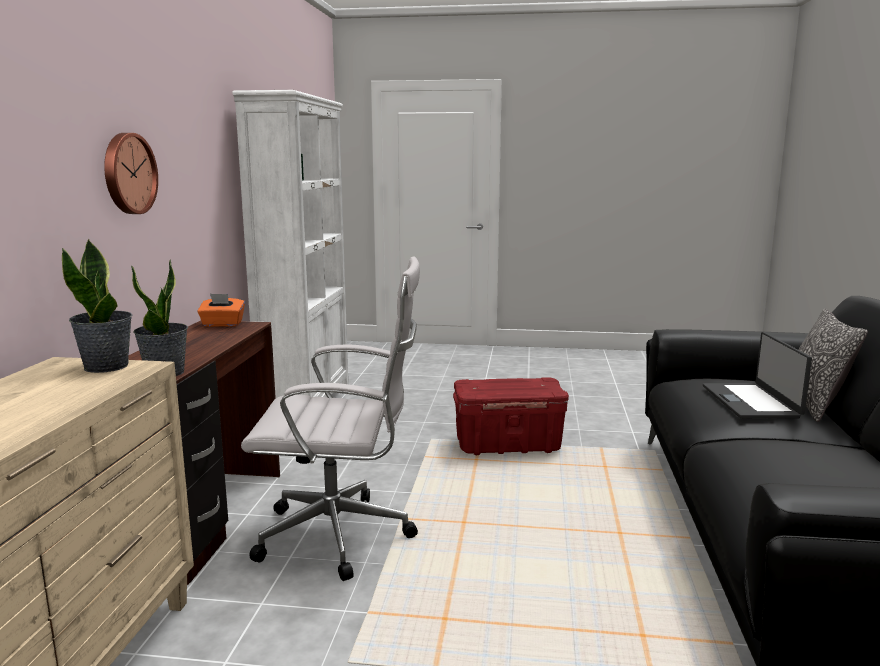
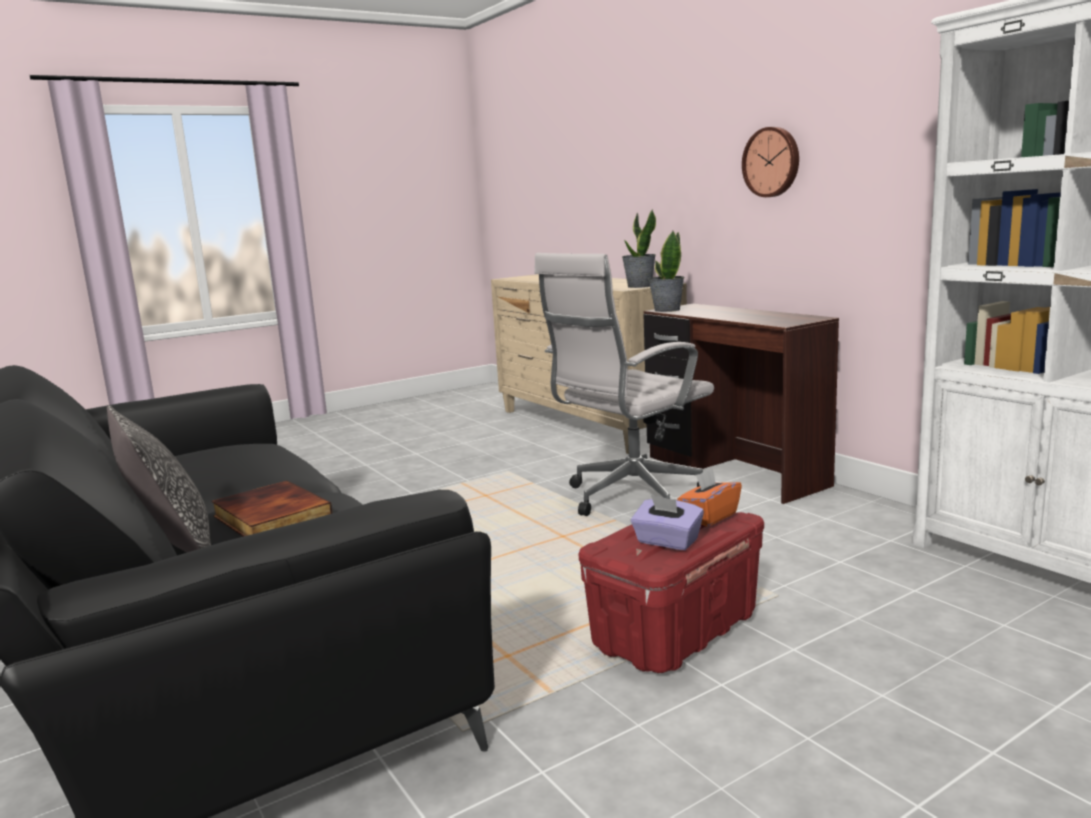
camera: 140 degrees right, 0 degrees up
orange tissue box [197,294,245,327] -> orange tissue box moved to [677,468,742,526]
laptop [703,332,812,419] -> book [212,481,333,537]
none -> purple tissue box [631,495,704,550]

